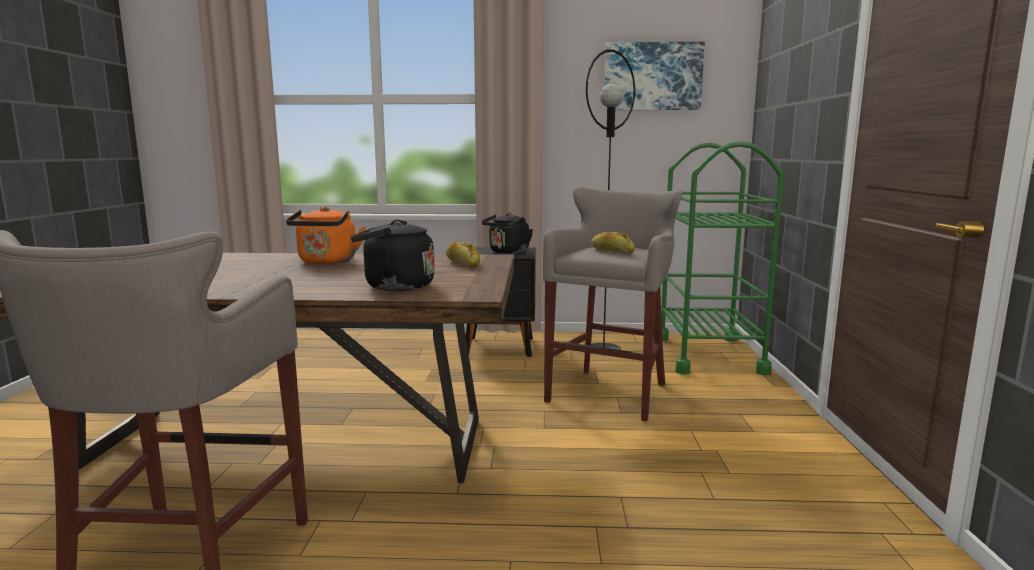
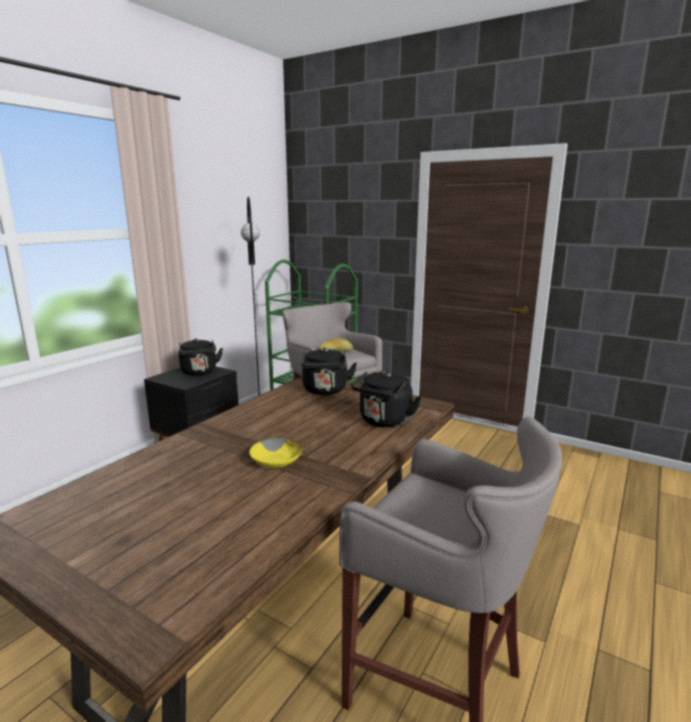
camera: 60 degrees left, 5 degrees up
orange kettle [286,206,366,264] -> none
bread [446,242,480,268] -> black kettle [301,348,357,395]
picture [604,42,705,110] -> none
none -> yellow bowl [249,438,302,468]

